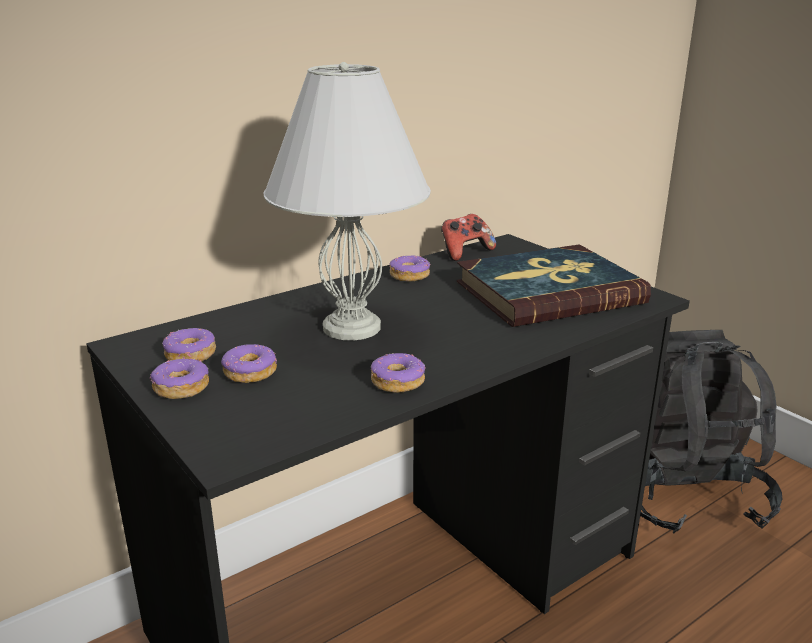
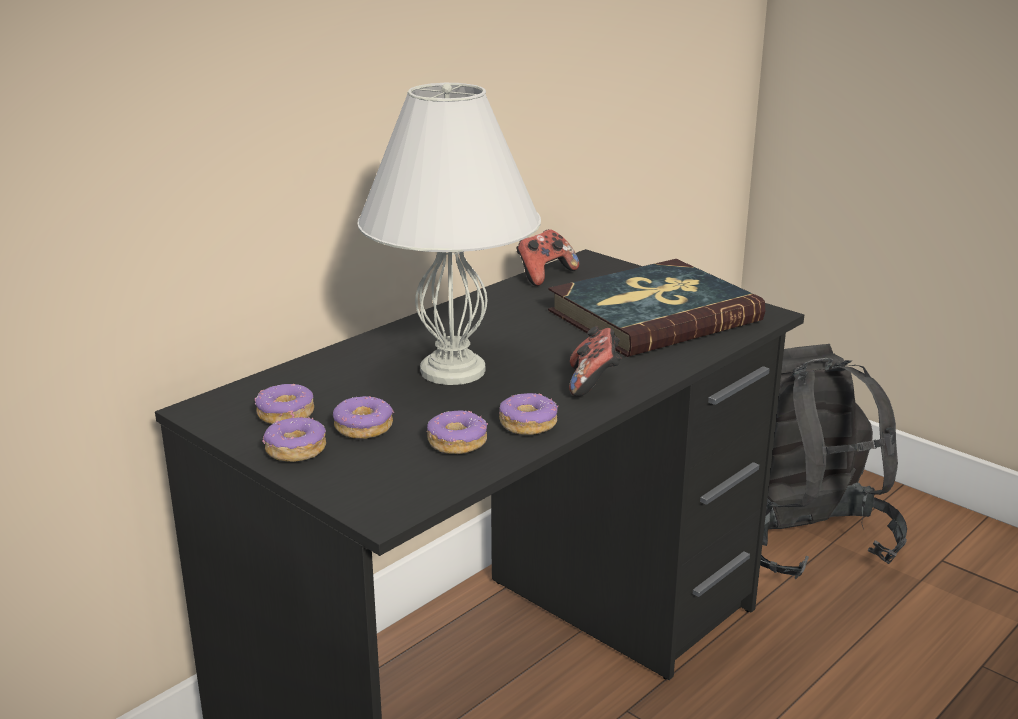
camera: 10 degrees left, 0 degrees up
donut [389,256,431,282] -> donut moved to [427,410,488,454]
none -> game controller [569,326,621,396]

